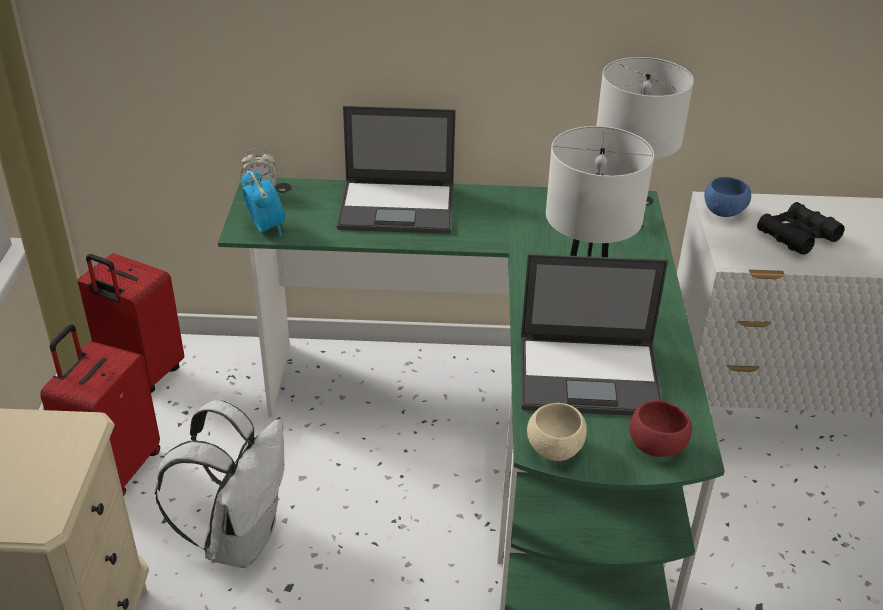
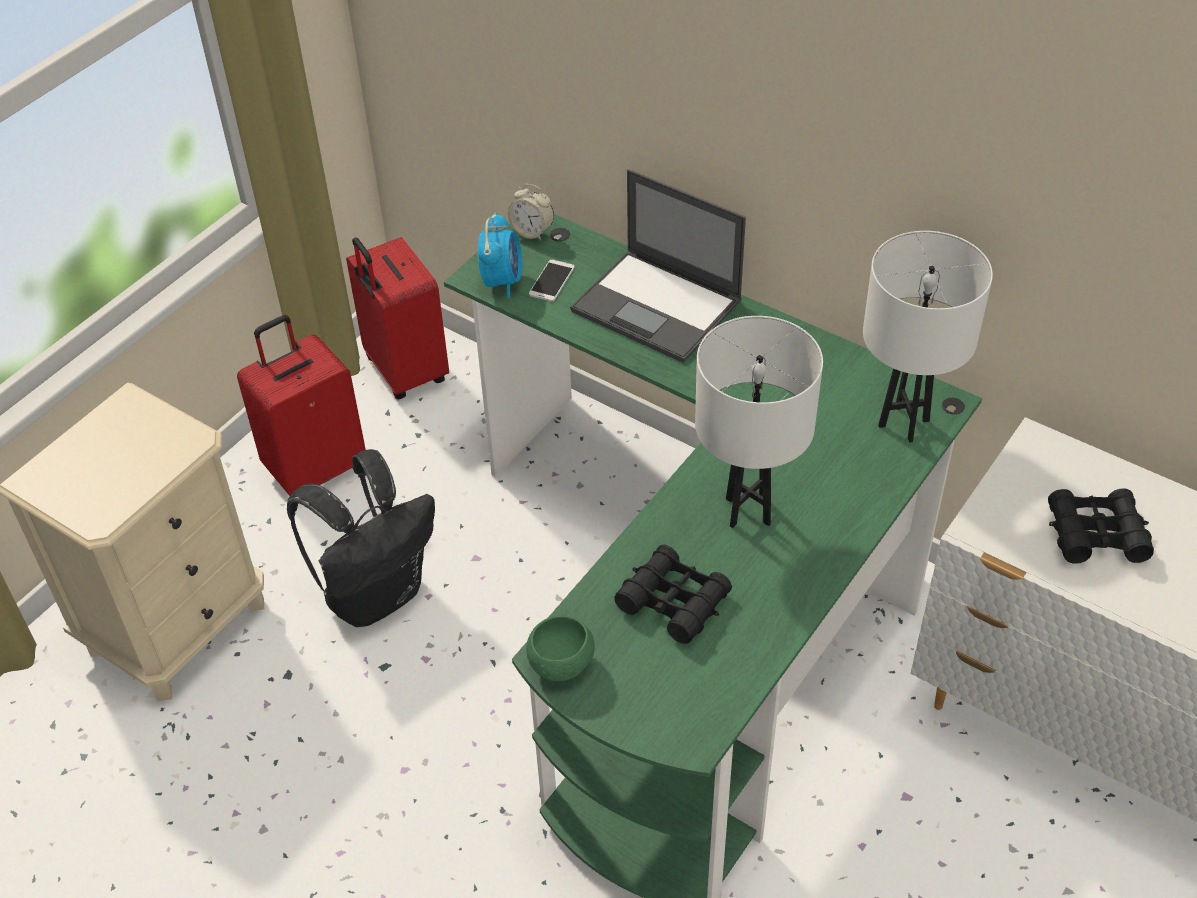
camera: 35 degrees right, 10 degrees up
white backpack [155,400,285,568] -> black backpack [287,449,435,627]
laptop [521,254,668,416] -> black binoculars [614,545,732,644]
beige bowl [527,403,587,461] -> green bowl [526,615,595,681]
red bowl [629,400,692,457] -> none
blue bowl [704,177,751,217] -> none
none -> phone [529,259,575,302]

